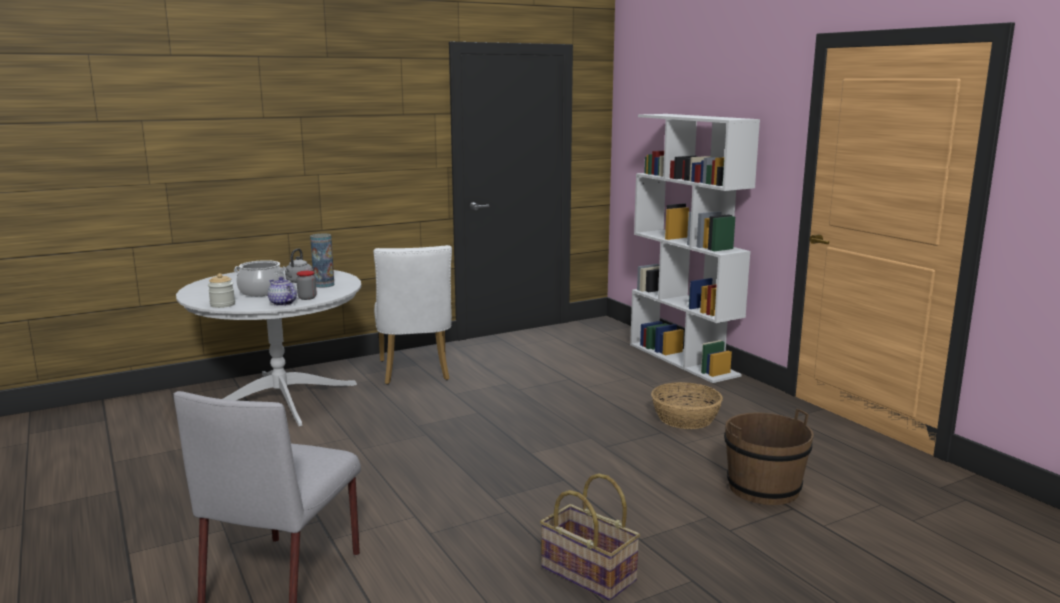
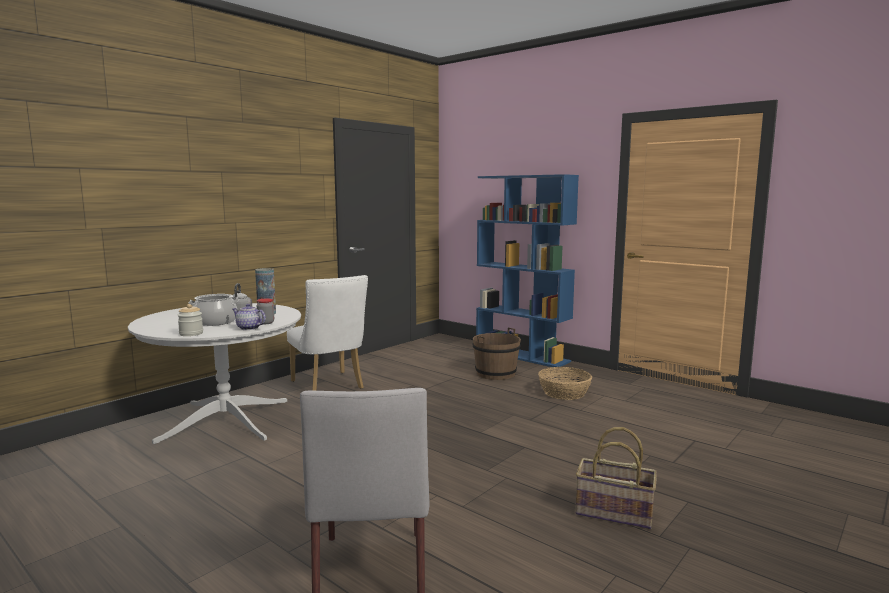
camera: 20 degrees left, 5 degrees down
white bookcase [630,114,760,383] -> blue bookcase [476,174,579,367]
brown bucket [724,409,814,505] -> brown bucket moved to [473,328,521,380]

